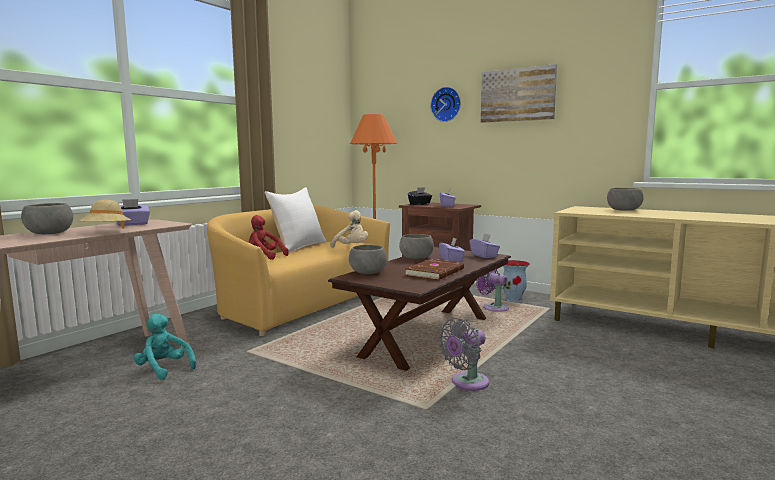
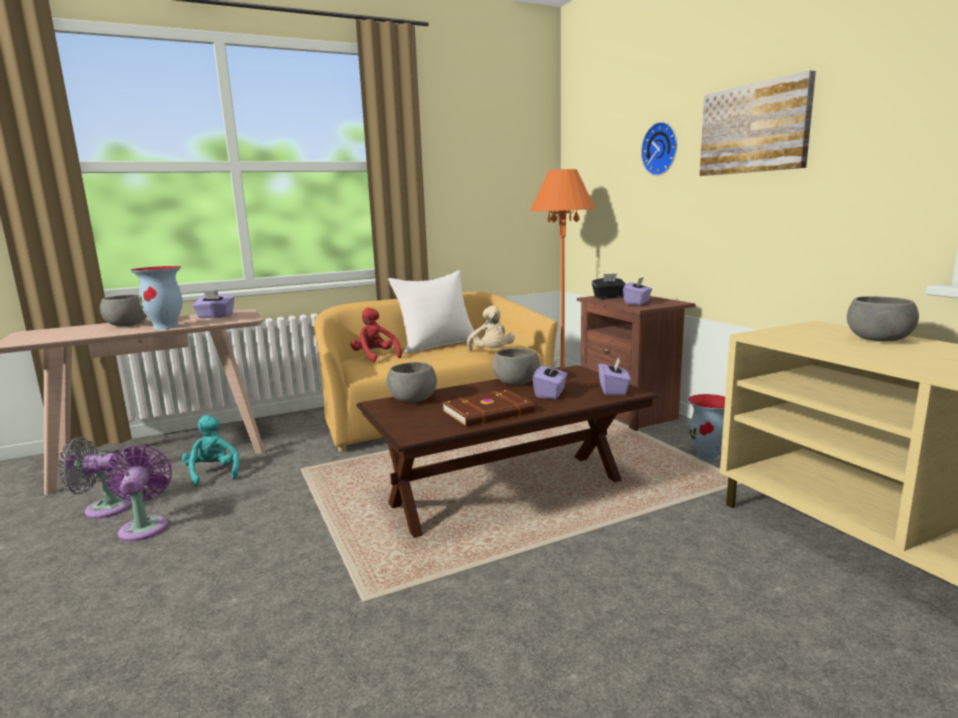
camera: 30 degrees right, 5 degrees up
beige hat [79,200,131,229] -> vase [130,266,182,330]
grey fan [439,318,489,391] -> grey fan moved to [58,437,132,519]
purple fan [476,269,509,312] -> purple fan moved to [105,446,172,542]

